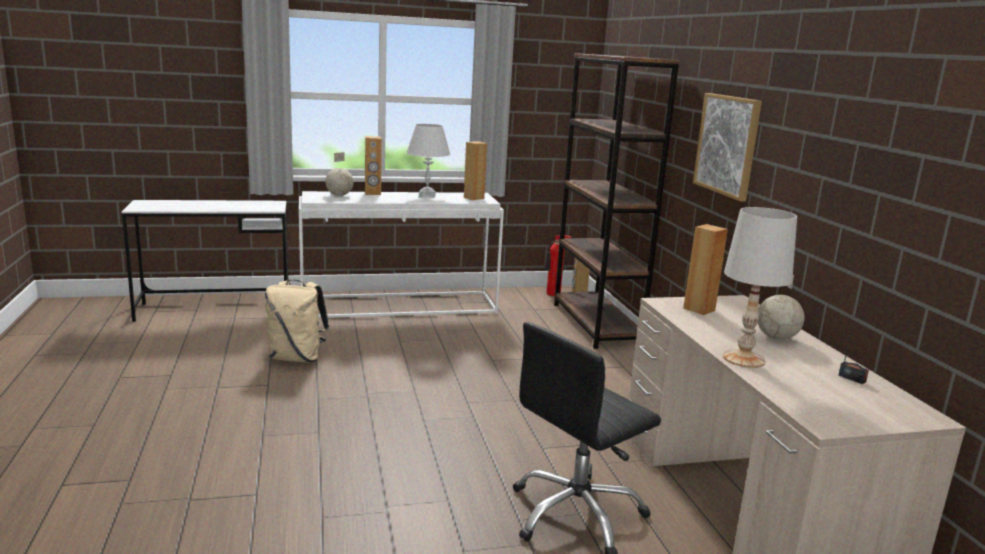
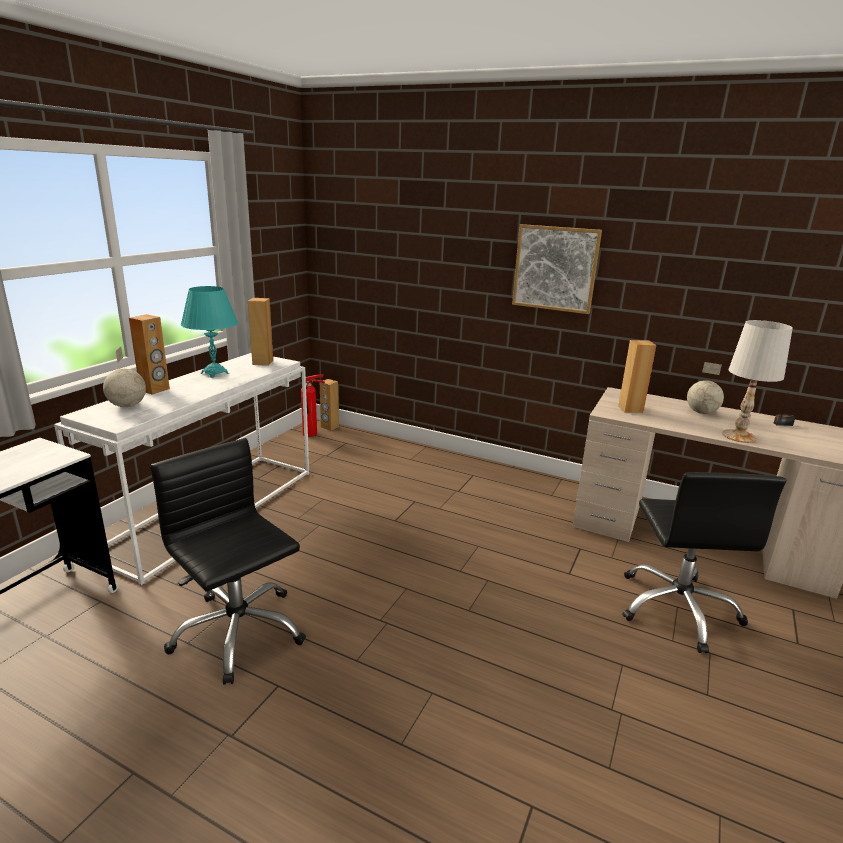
camera: 50 degrees left, 5 degrees up
beige backpack [265,279,330,362] -> black office chair [150,438,306,685]
white table lamp [406,124,451,198] -> turquoise table lamp [181,286,238,378]
brown bookcase [554,53,680,349] -> none

